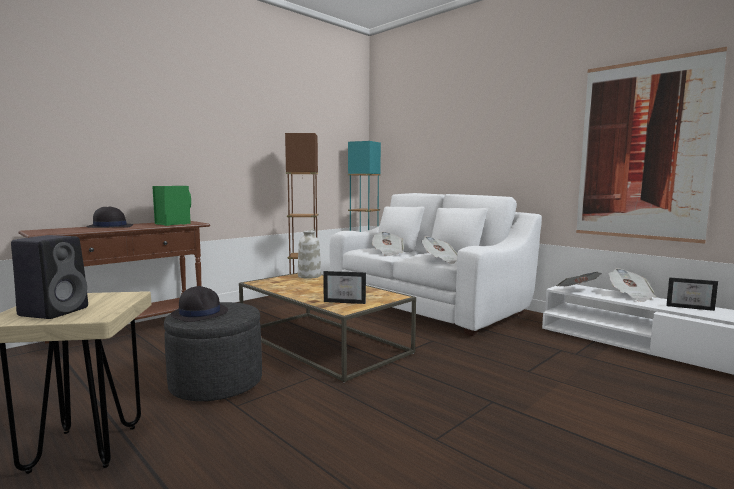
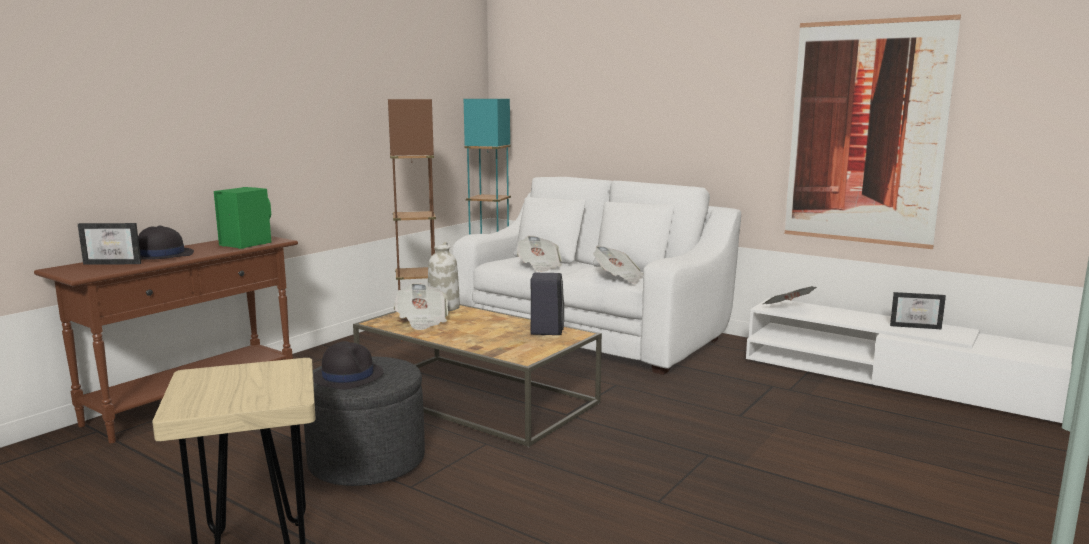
camera: 10 degrees left, 5 degrees up
black speaker [11,235,88,319] -> black speaker moved to [530,273,564,335]
picture frame [323,271,366,304] -> picture frame moved to [78,223,141,265]
newspaper [609,268,656,302] -> newspaper moved to [393,283,448,330]

